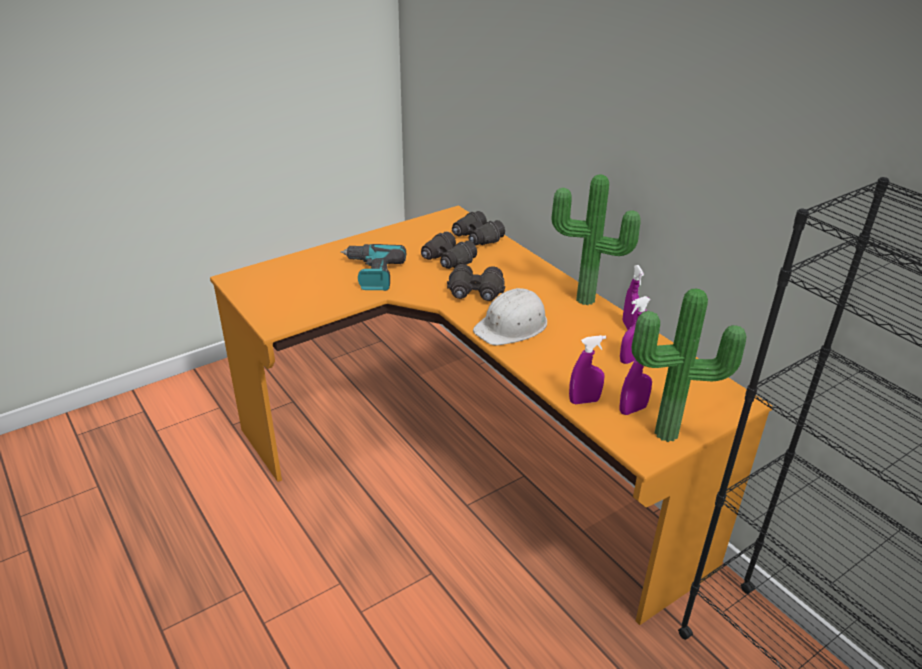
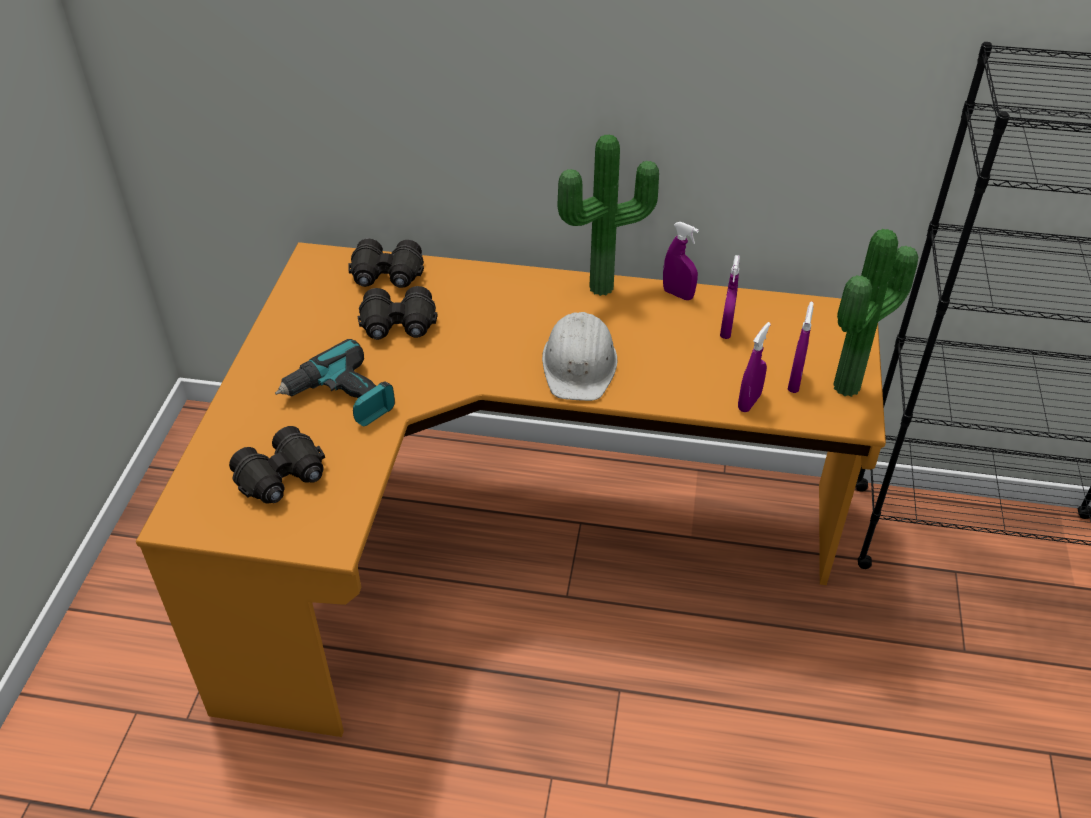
camera: 45 degrees left, 10 degrees up
black binoculars [447,264,505,301] -> black binoculars moved to [229,426,325,504]

